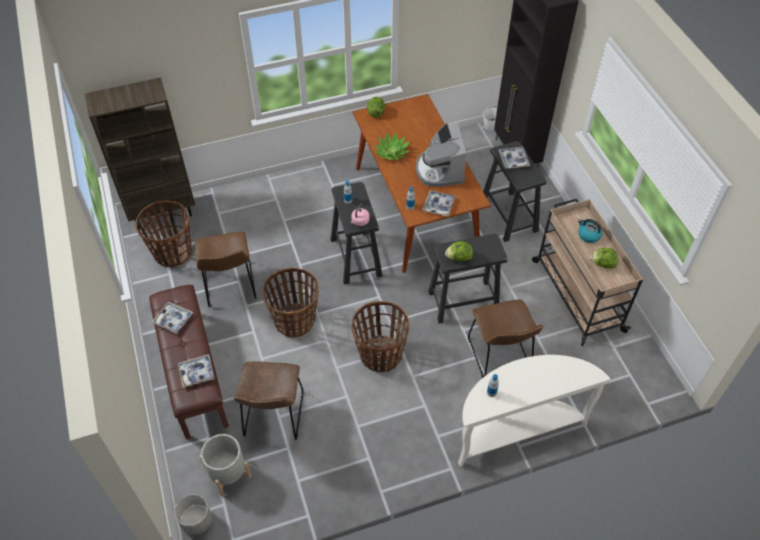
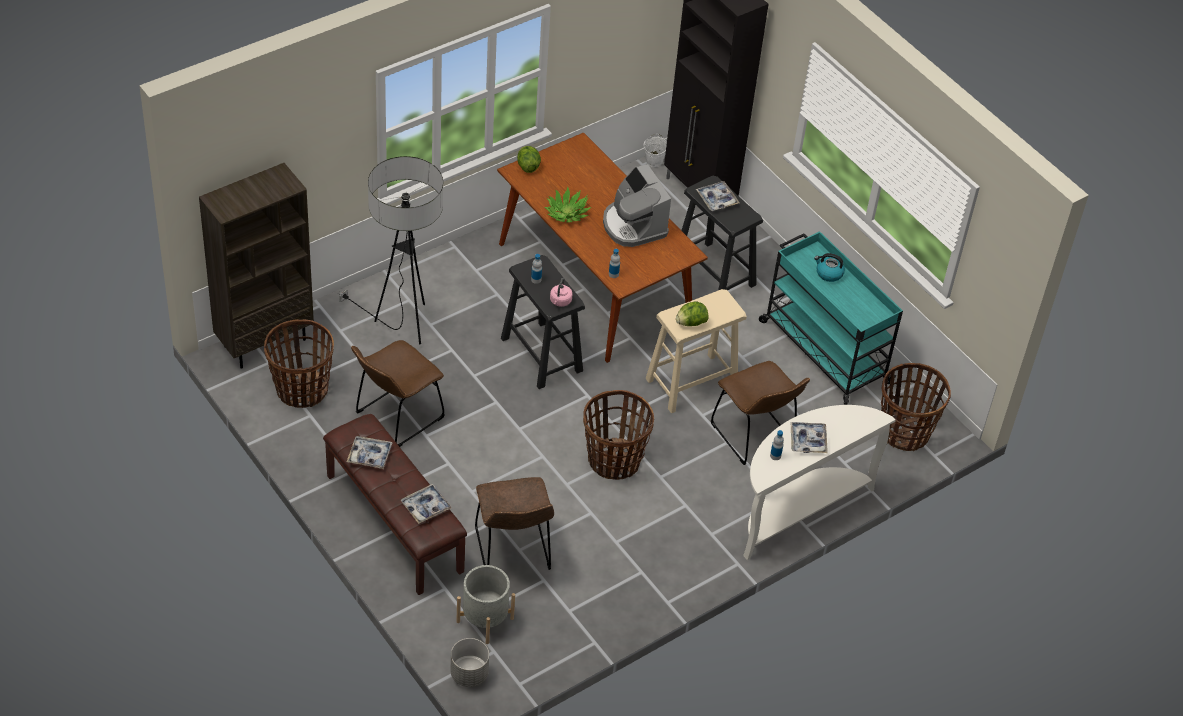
camera: 20 degrees left, 5 degrees down
brown chair [195,232,256,307] -> brown chair turned 75 degrees clockwise [351,340,444,447]
basket [262,268,319,338] -> basket moved to [881,363,951,451]
tray [423,190,456,216] -> tray moved to [790,422,828,453]
black stool [428,234,508,324] -> beige stool [645,289,747,413]
beige cart [532,199,643,346] -> turquoise cart [759,231,903,405]
lettuce [590,248,619,268] -> none
none -> floor lamp [338,156,443,344]

